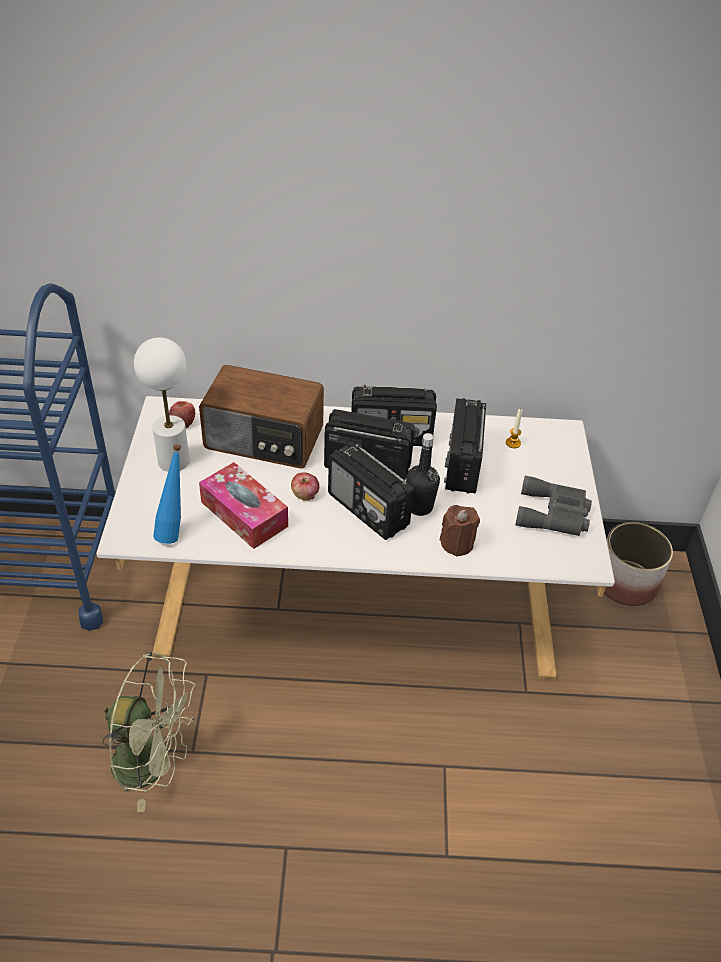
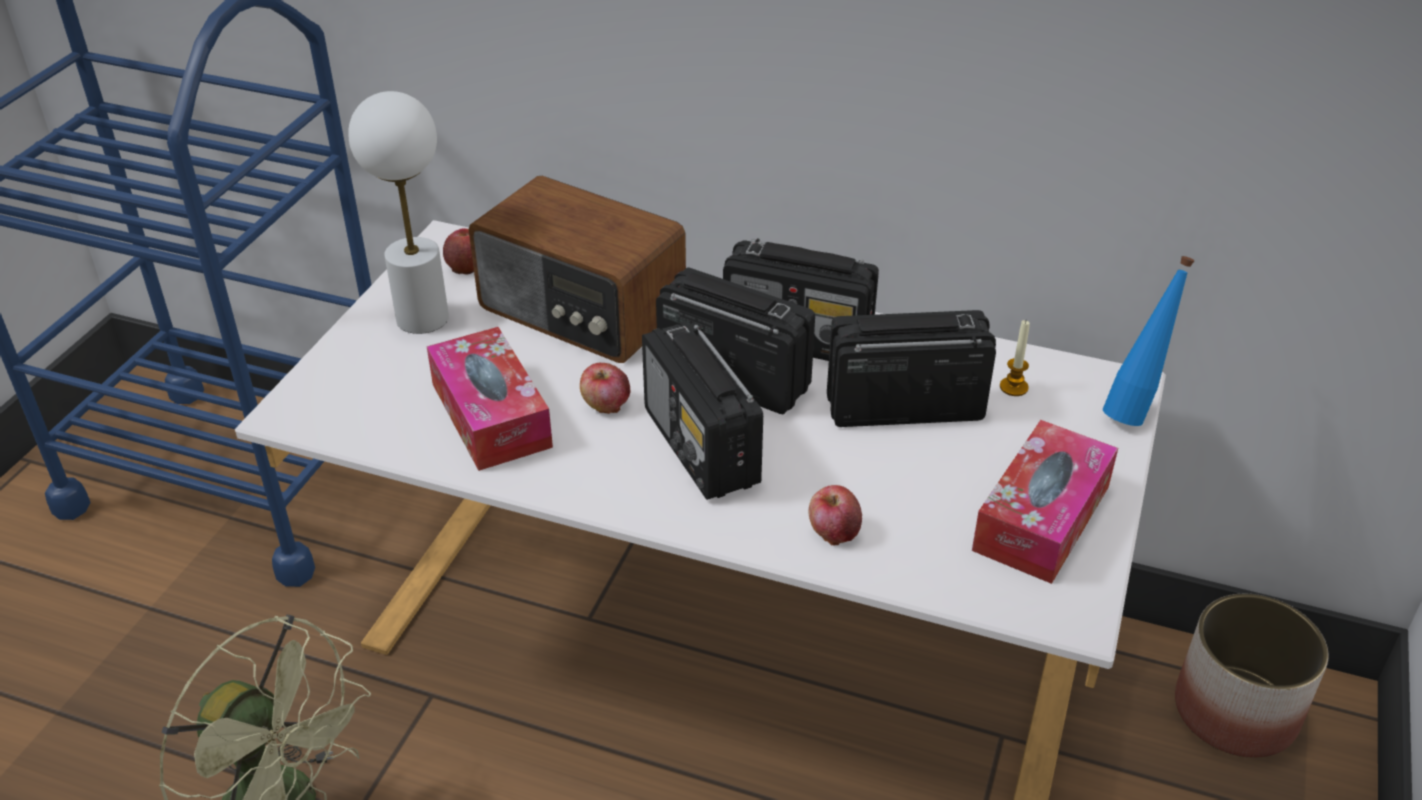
camera: 20 degrees right, 5 degrees down
blue bottle [153,444,181,544] -> blue bottle moved to [1103,256,1195,426]
black bottle [406,433,440,516] -> none
brown candle [440,505,480,557] -> apple [809,485,862,546]
radio [444,398,486,494] -> radio turned 60 degrees clockwise [827,310,996,427]
grey binoculars [515,476,592,536] -> tissue box [972,420,1118,584]

